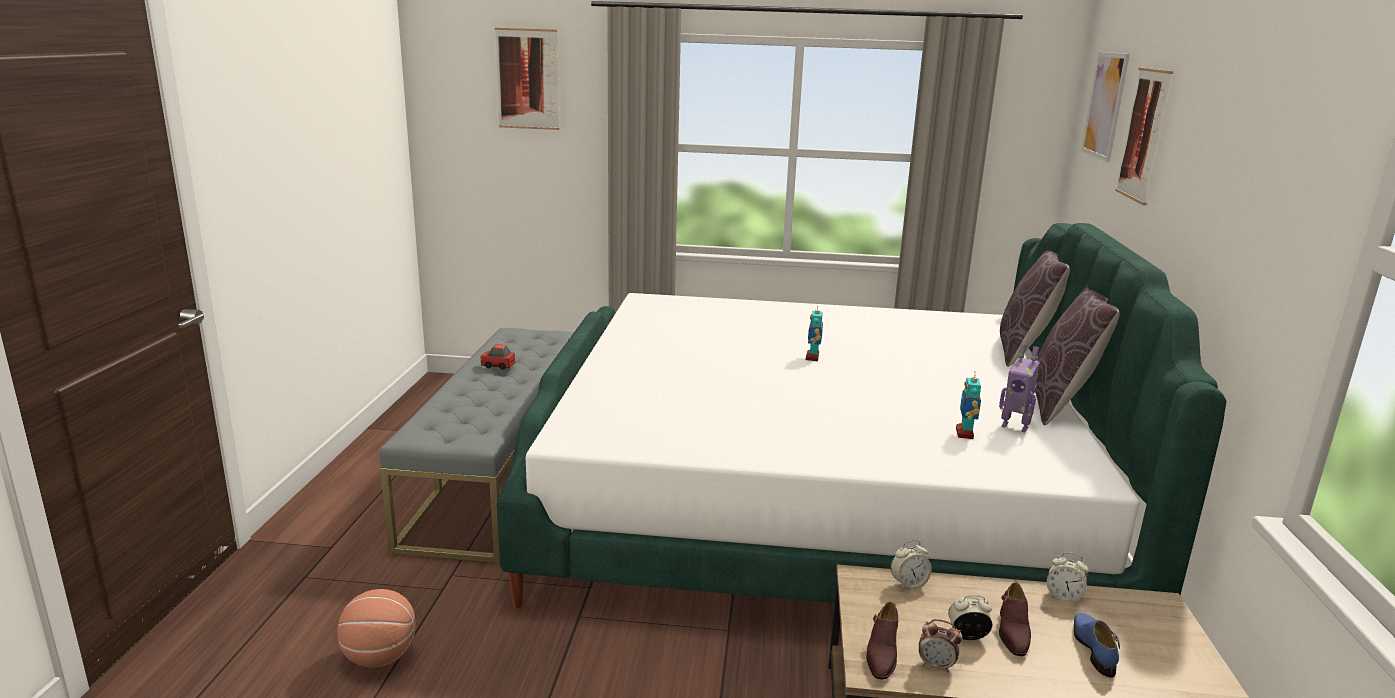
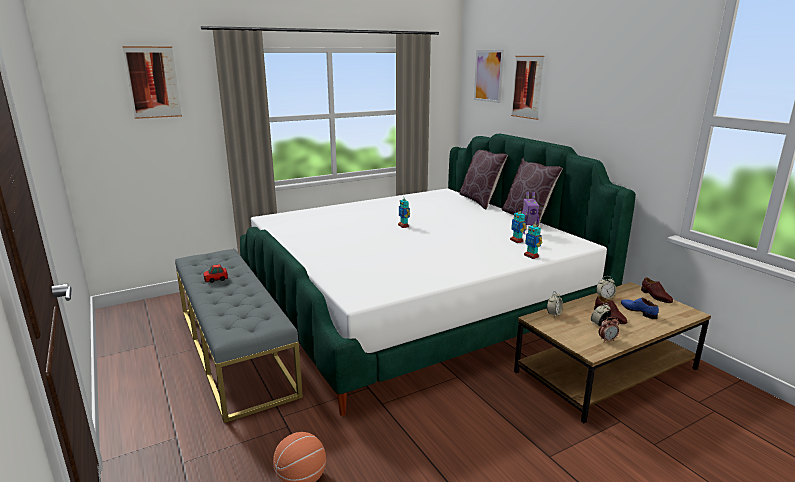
camera: 35 degrees left, 0 degrees up
brown shoe [866,601,898,680] -> brown shoe moved to [641,277,673,303]
none -> toy robot [524,221,543,259]

